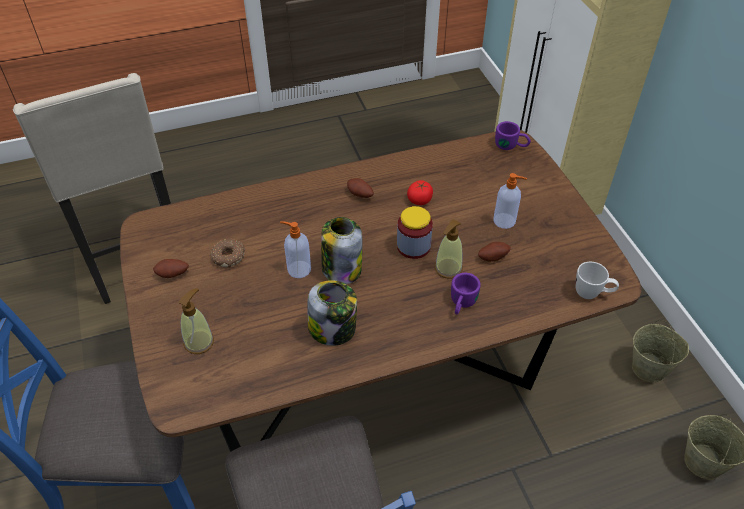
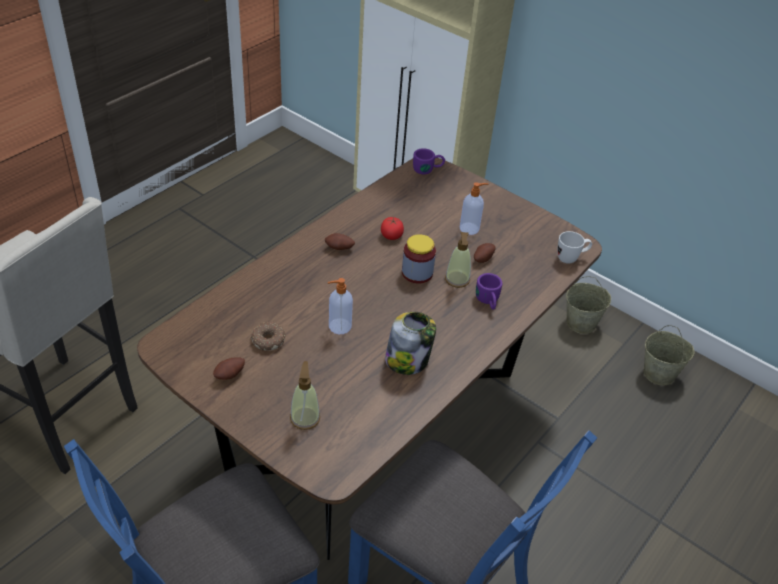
camera: 35 degrees left, 5 degrees down
jar [321,217,362,284] -> none

